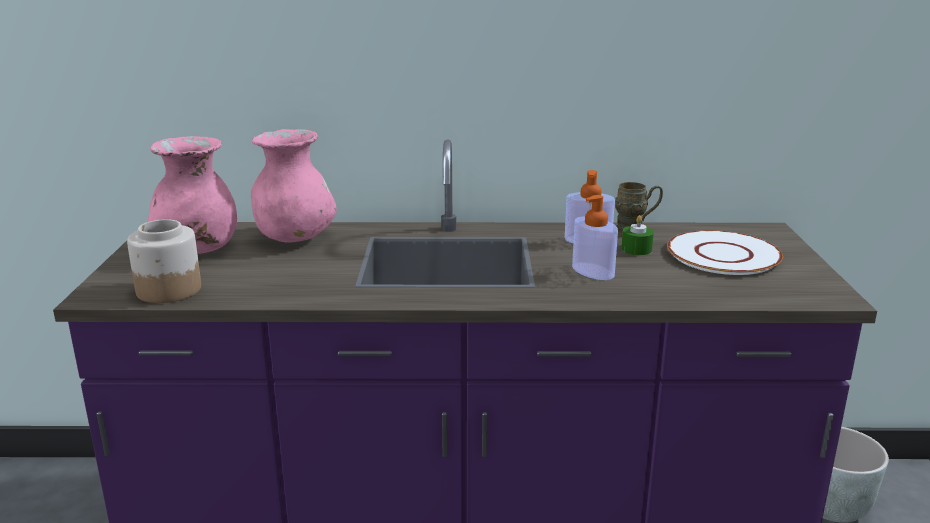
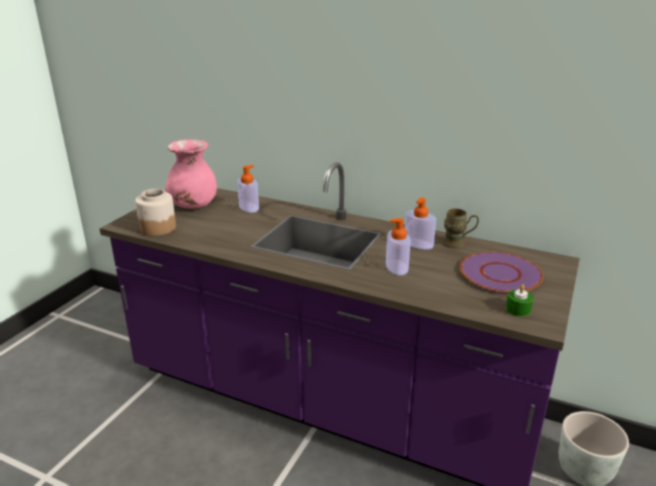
camera: 25 degrees right, 5 degrees up
pink vase [251,129,337,242] -> soap dispenser [237,165,259,213]
green candle [621,215,654,255] -> green candle moved to [506,284,534,317]
white plate [667,230,783,275] -> purple plate [460,252,543,294]

